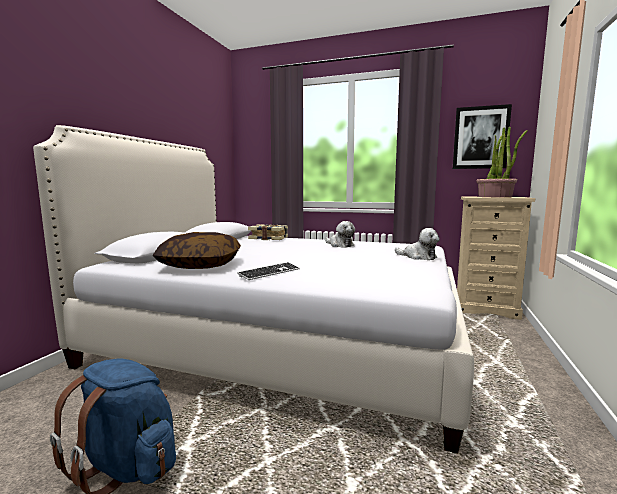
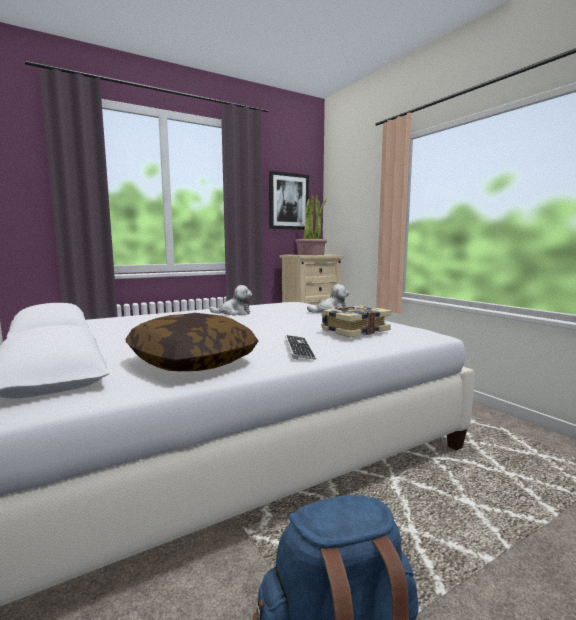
camera: 50 degrees left, 0 degrees up
book [248,224,288,240] -> book moved to [321,305,391,337]

